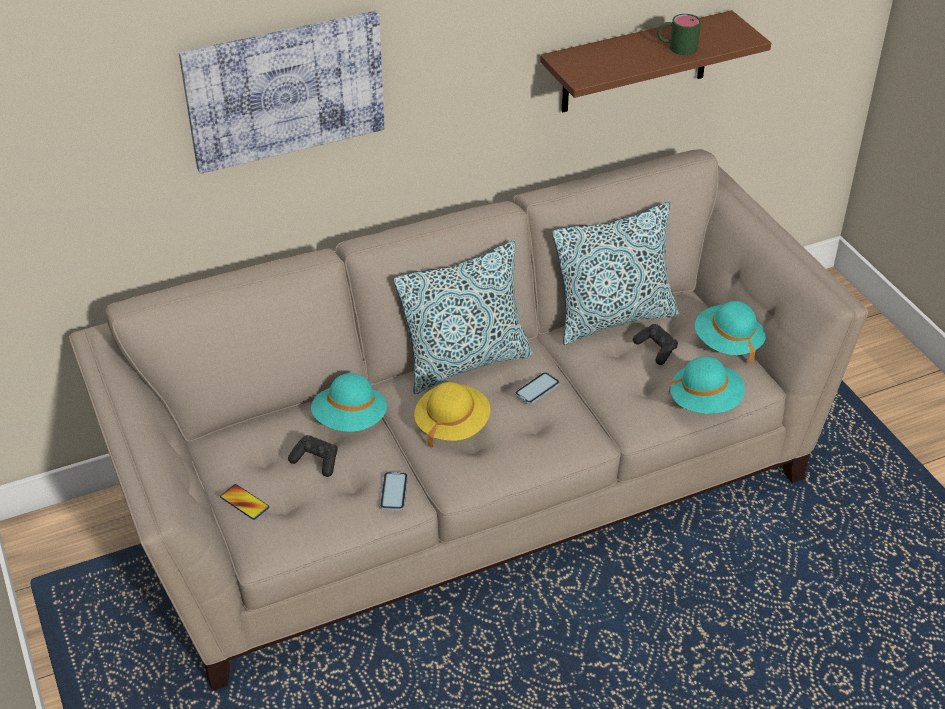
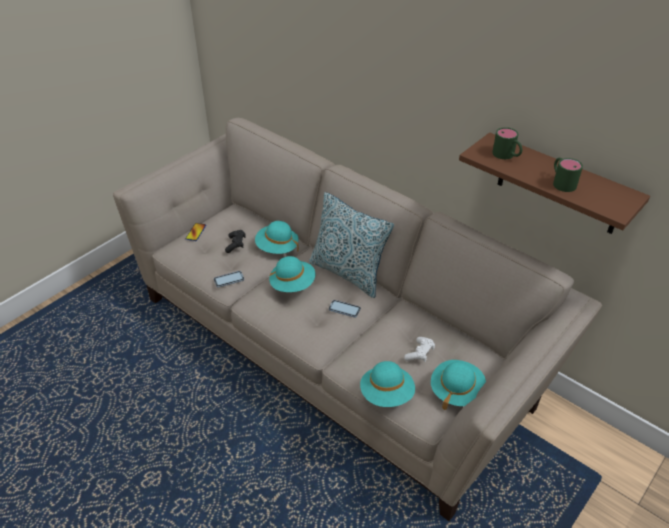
camera: 65 degrees right, 0 degrees up
picture [179,11,385,174] -> none
yellow hat [414,382,490,448] -> turquoise hat [269,256,315,292]
pillow [552,202,678,345] -> none
black game controller [633,324,678,365] -> white game controller [404,337,435,362]
none -> green mug [492,127,522,159]

